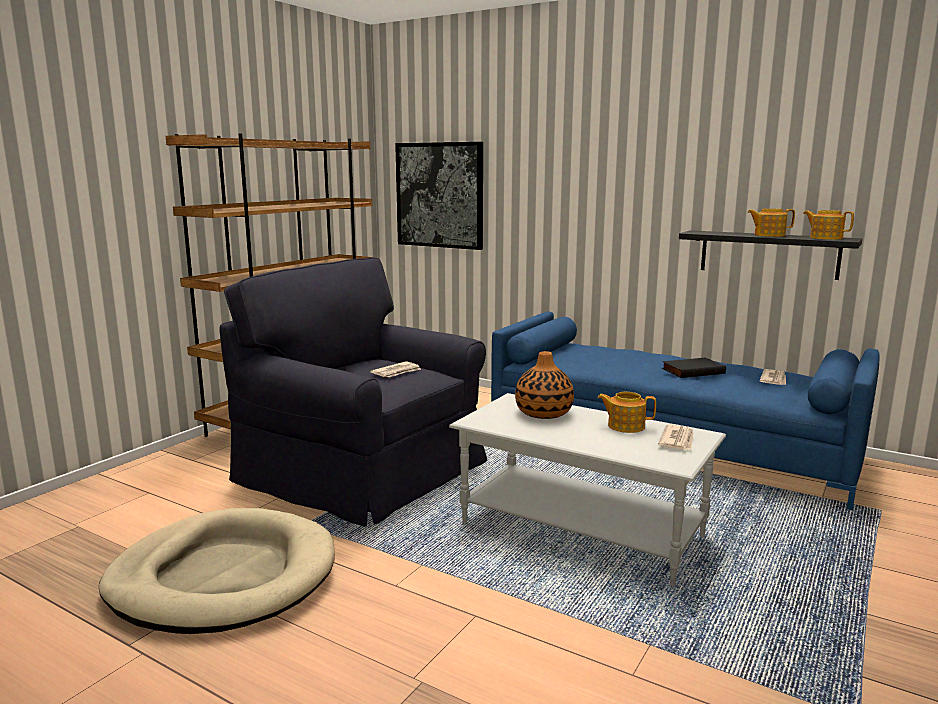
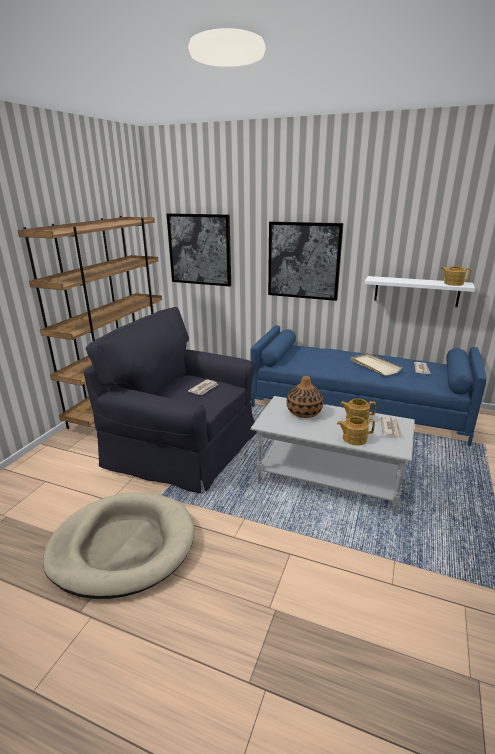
camera: 10 degrees left, 10 degrees up
black book [662,357,726,378] -> beige tray [351,353,402,376]
black shelf [679,230,862,280] -> white shelf [364,276,475,307]
teapot [747,208,795,237] -> teapot moved to [337,416,375,445]
none -> picture [268,221,343,301]

